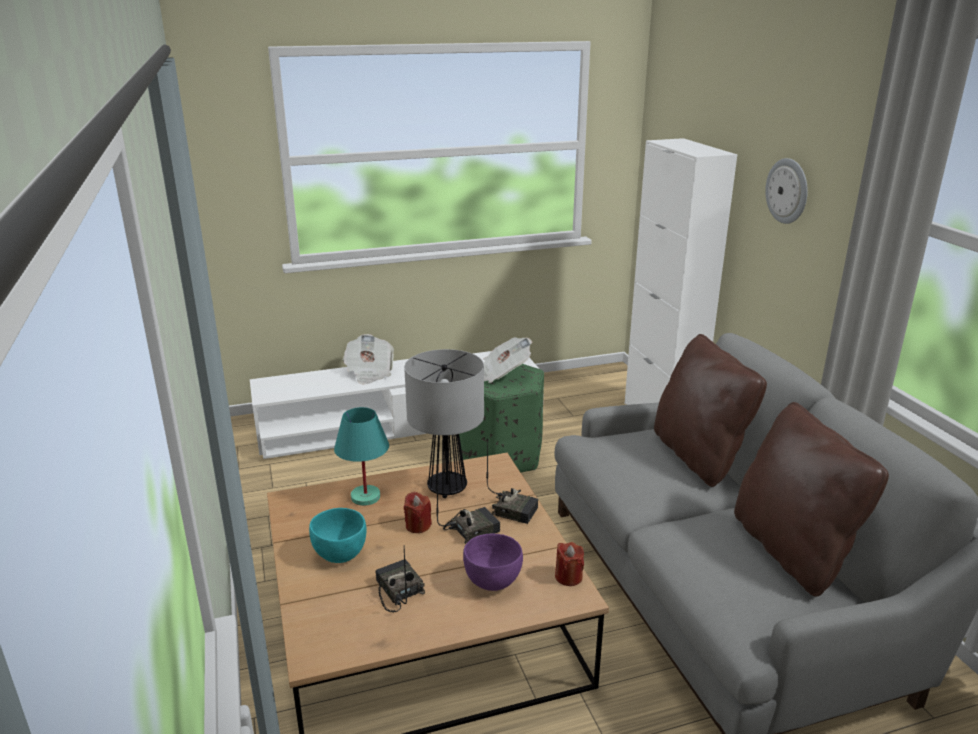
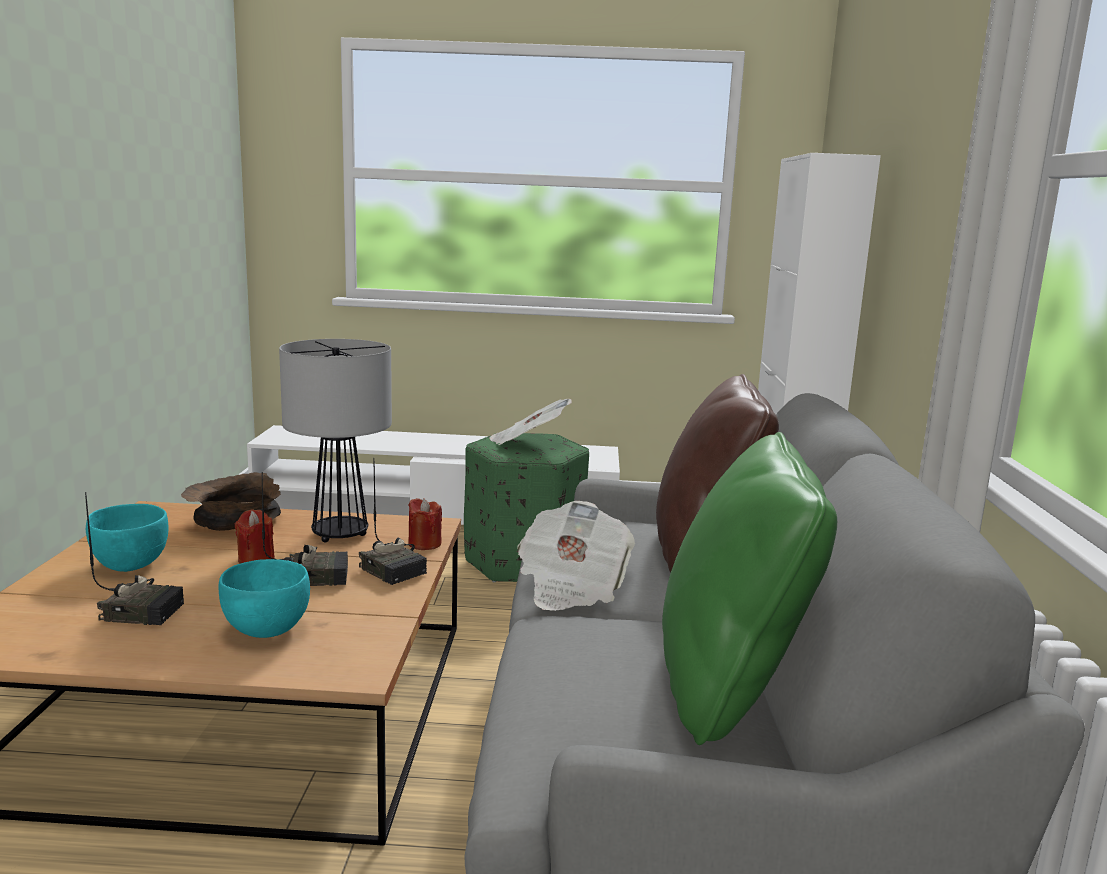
camera: 20 degrees right, 10 degrees down
turquoise table lamp [334,407,389,506] -> brown bowl [181,472,281,531]
newspaper [343,334,394,385] -> newspaper moved to [517,501,635,611]
radio [375,545,425,612] -> radio turned 105 degrees clockwise [85,492,184,625]
purple bowl [463,533,523,591] -> turquoise bowl [218,559,310,638]
red candle [555,542,584,586] -> red candle moved to [408,498,442,550]
brown pillow [734,402,889,597] -> green pillow [662,432,837,745]
wall clock [765,158,808,224] -> none

